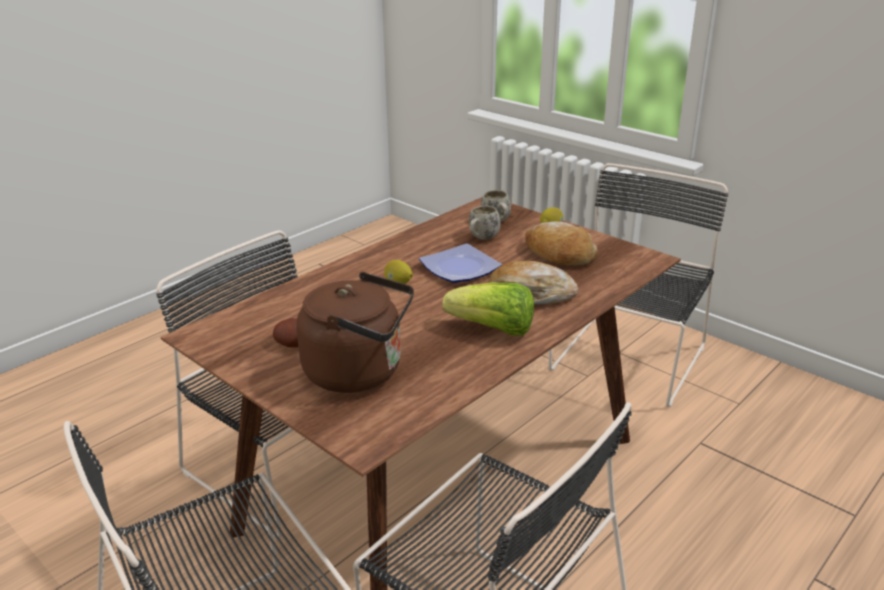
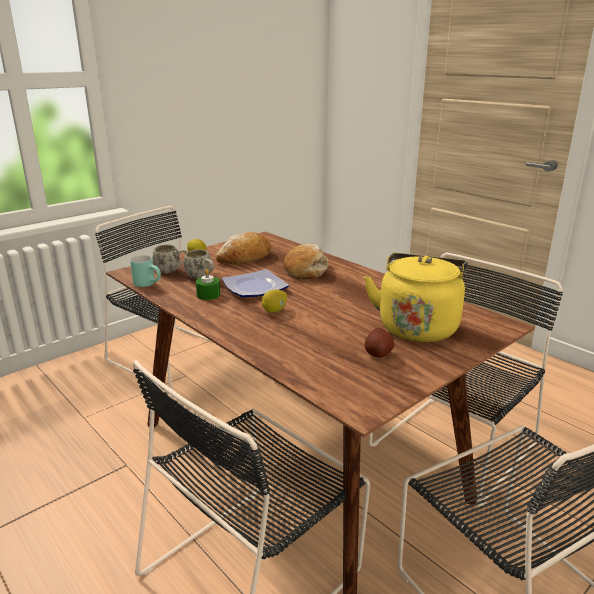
camera: 85 degrees left, 5 degrees down
brown kettle [296,272,414,393] -> yellow kettle [364,253,468,342]
lettuce [442,283,534,336] -> none
none -> turquoise mug [130,255,161,287]
none -> green candle [196,269,220,300]

